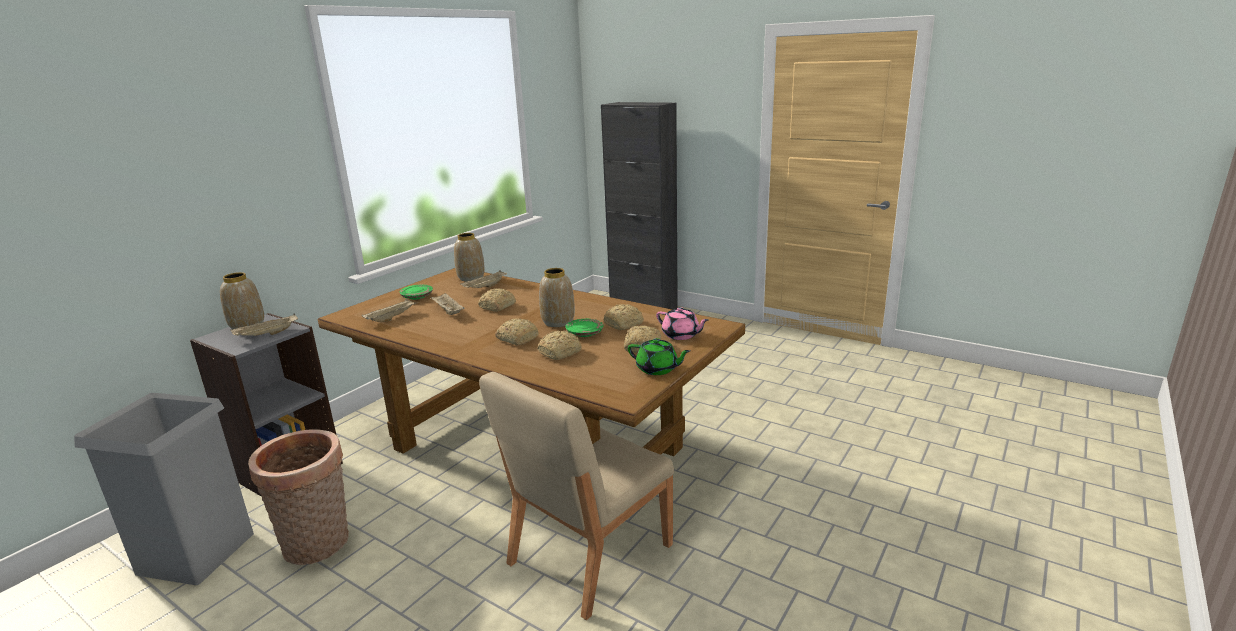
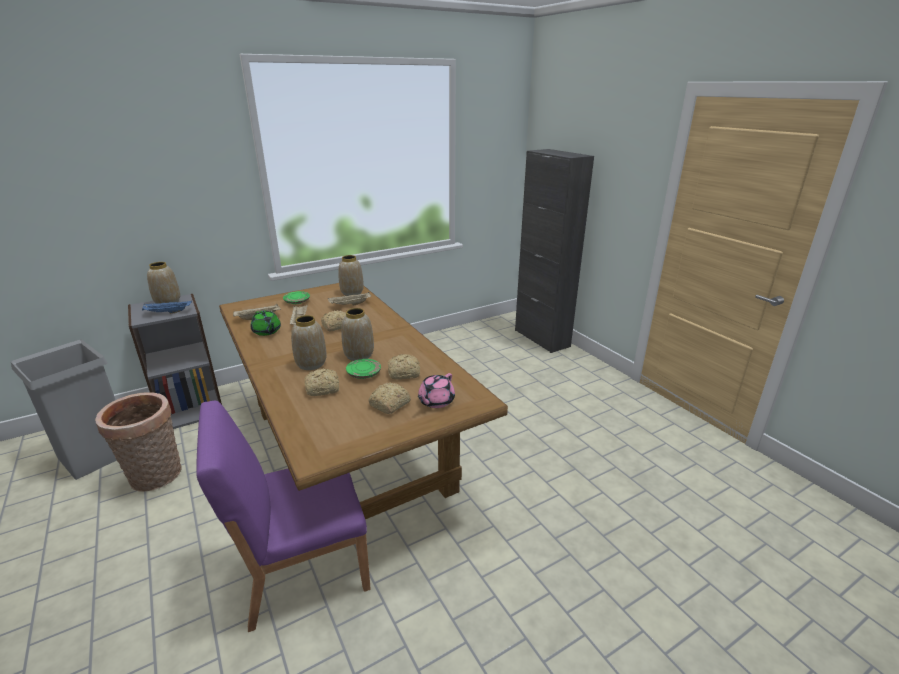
camera: 25 degrees right, 5 degrees up
beige tray [231,313,298,336] -> blue tray [142,301,192,314]
beige chair [479,372,674,620] -> purple chair [196,401,371,632]
bread [495,318,539,345] -> vase [291,315,327,370]
green teapot [628,338,690,375] -> green teapot moved to [251,310,281,336]
pink teapot [656,307,709,340] -> pink teapot turned 60 degrees clockwise [418,373,455,408]

